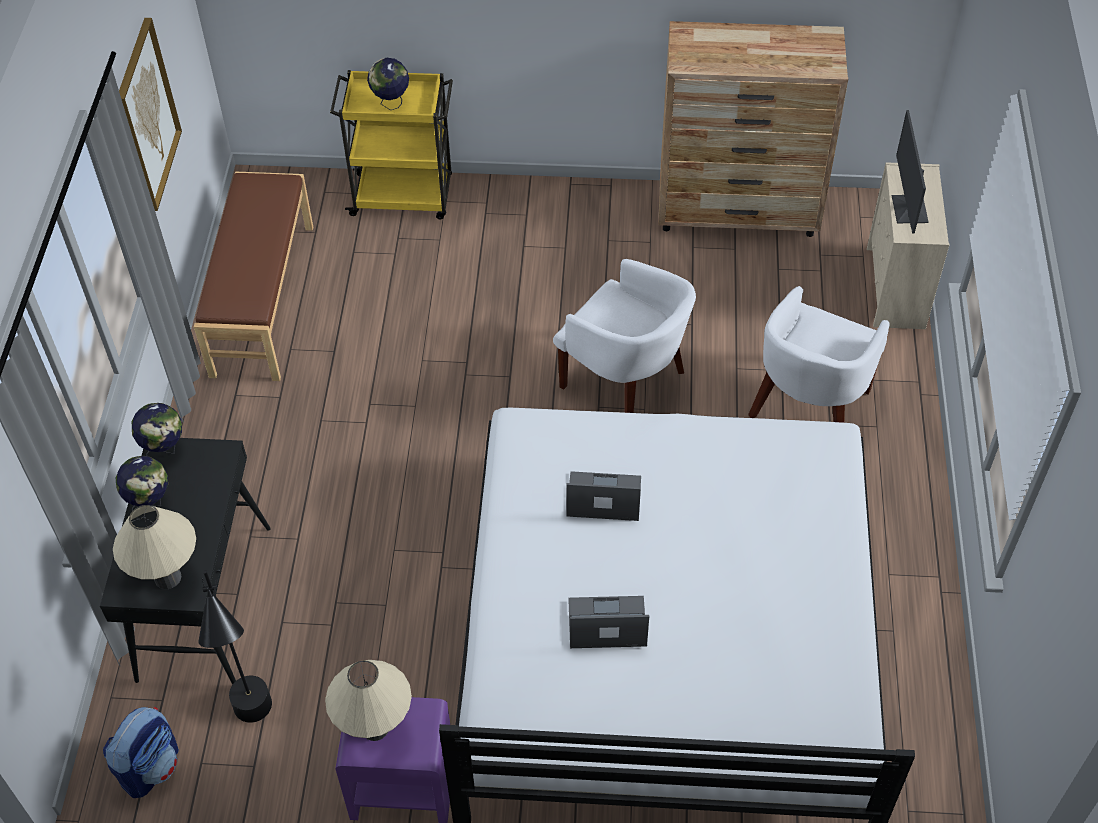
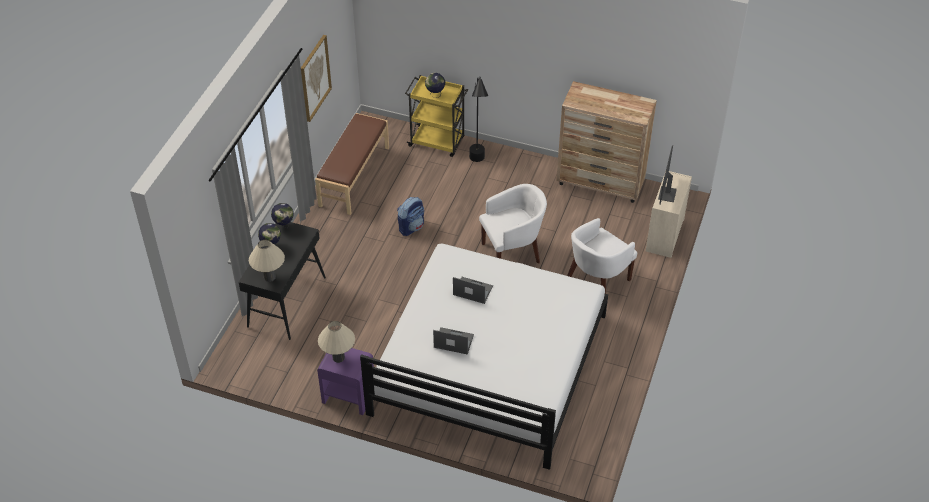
camera: 15 degrees right, 5 degrees down
backpack [103,707,179,798] -> backpack moved to [397,197,424,236]
black floor lamp [198,570,272,723] -> black floor lamp moved to [469,77,488,162]
white armchair [553,259,696,413] -> white armchair turned 75 degrees counterclockwise [479,184,547,263]

